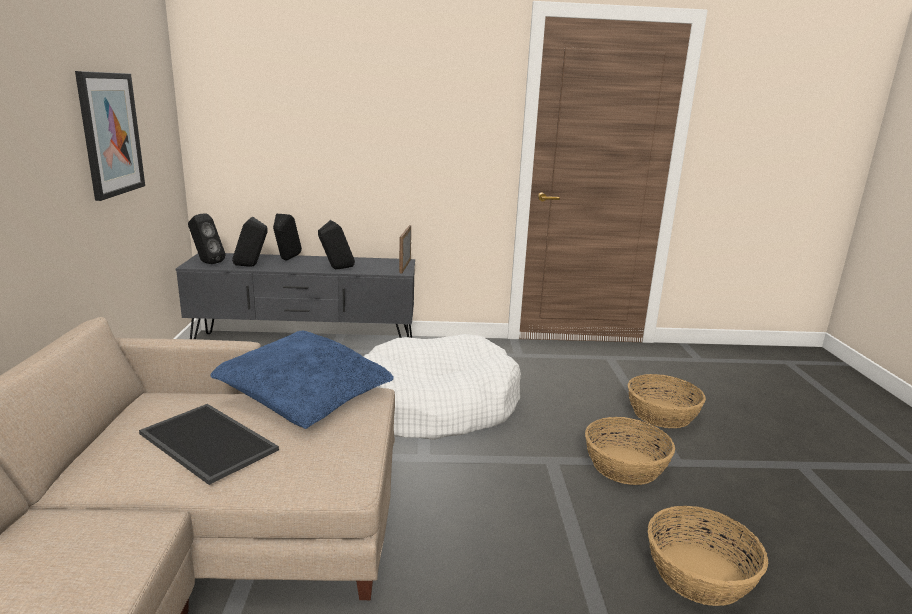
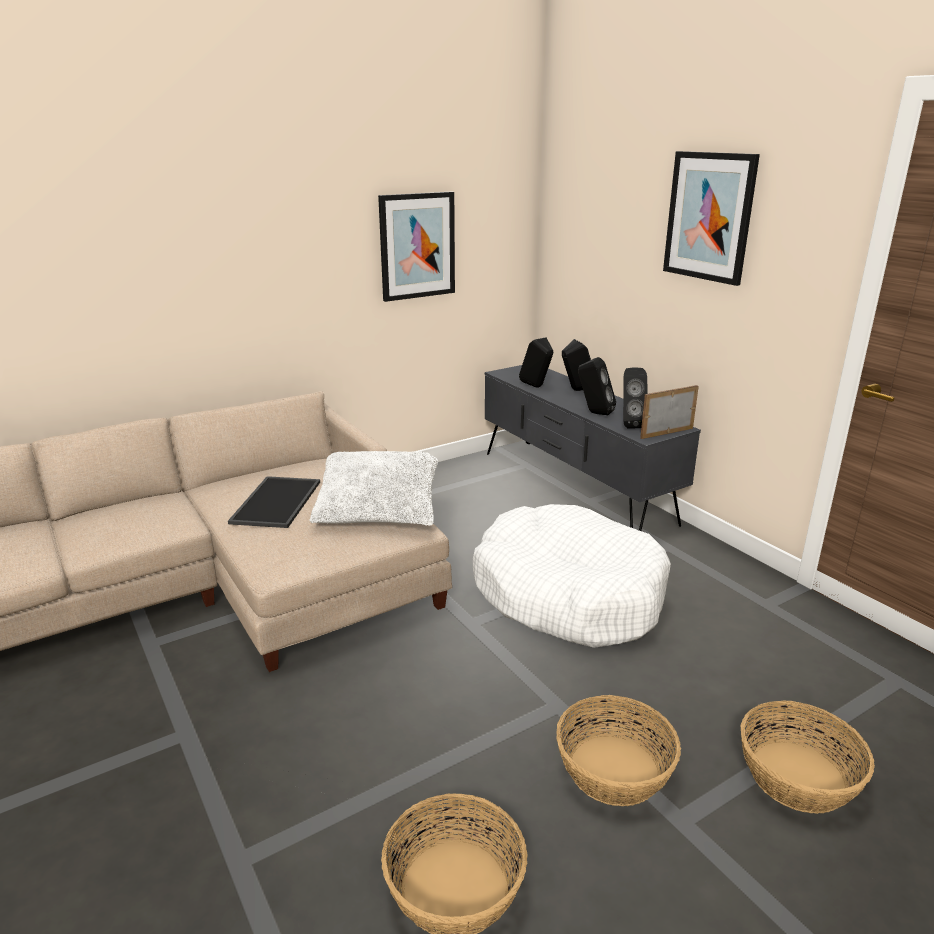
camera: 60 degrees right, 5 degrees up
black speaker [188,213,225,264] -> black speaker moved to [623,368,648,428]
blue pillow [210,330,394,429] -> white pillow [310,451,438,526]
none -> picture [663,151,760,286]

